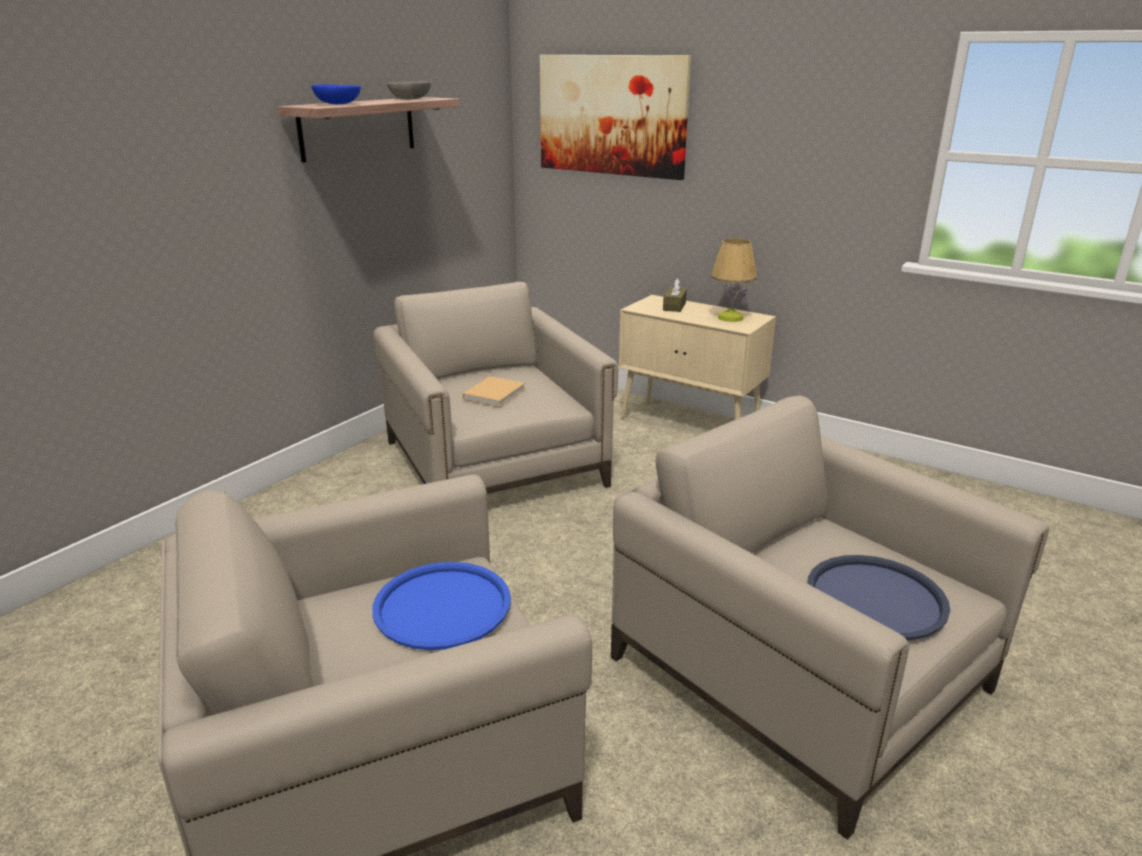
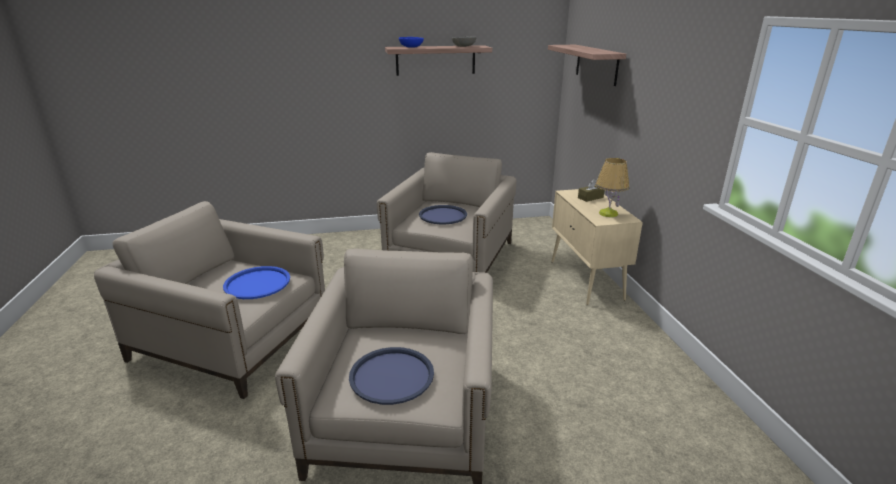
camera: 45 degrees right, 0 degrees up
beige book [462,376,526,407] -> blue tray [419,205,467,224]
picture [540,55,691,180] -> shelf [548,45,626,86]

